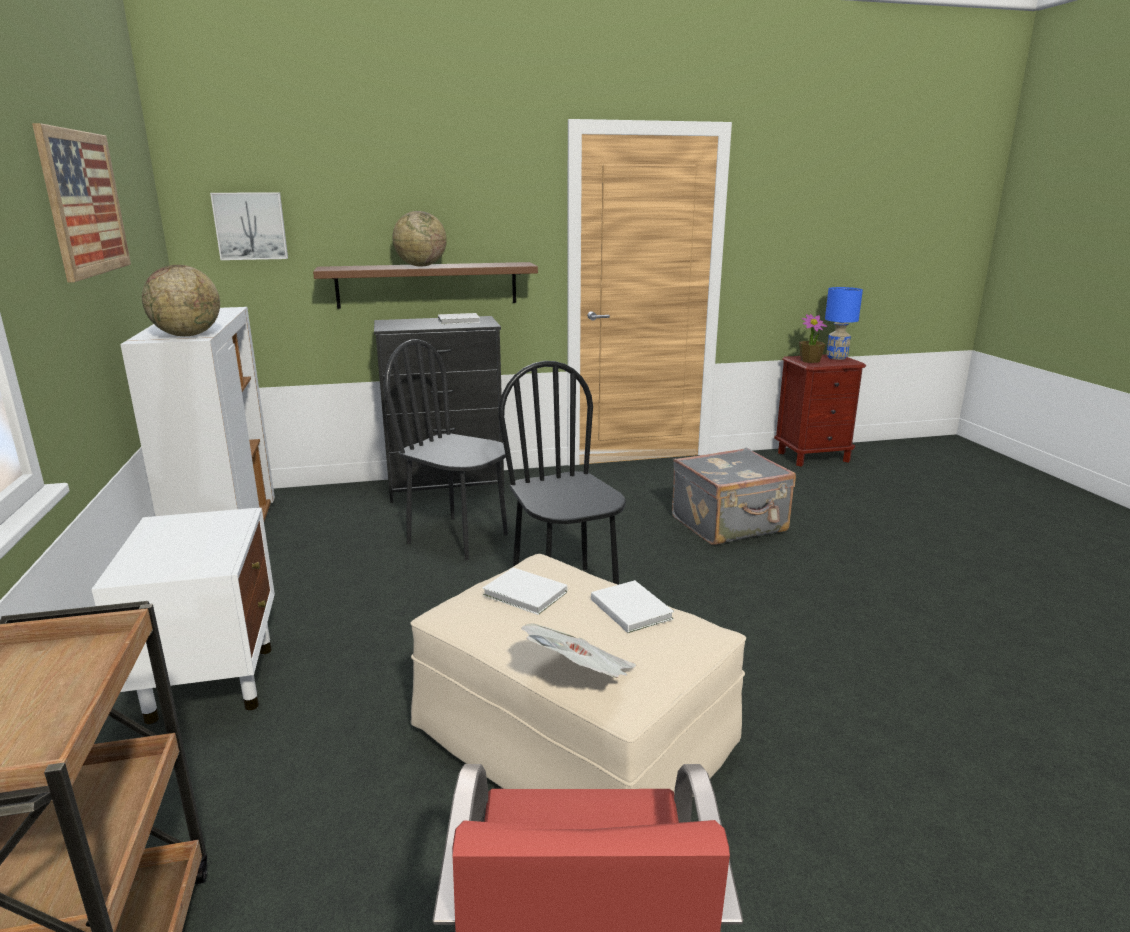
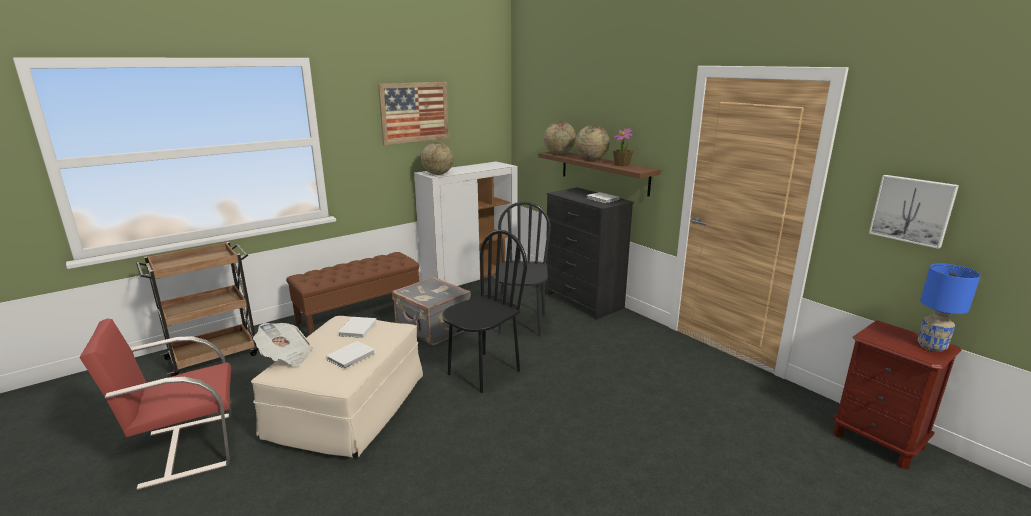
camera: 65 degrees right, 0 degrees up
white nightstand [91,508,275,724] -> brown bench [286,252,419,336]
picture [210,193,288,260] -> picture moved to [869,175,959,249]
grey suitcase [672,448,796,545] -> grey suitcase moved to [392,277,471,345]
potted plant [799,314,827,363] -> potted plant moved to [613,128,633,166]
none -> globe [544,121,576,154]

